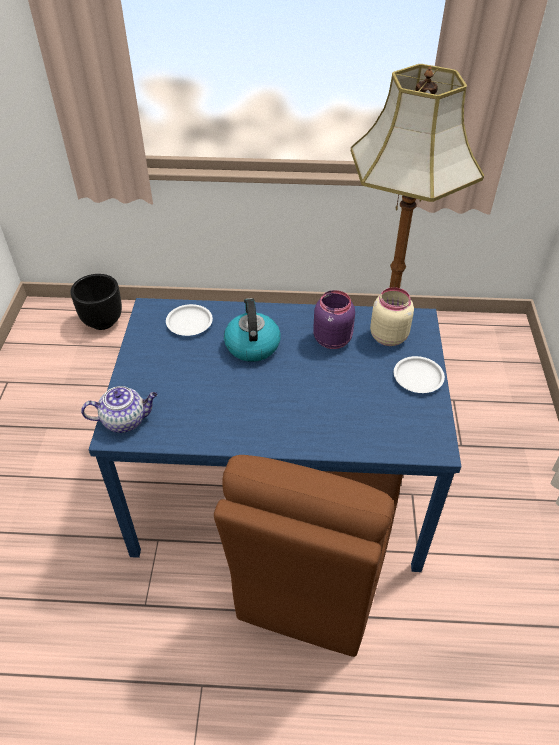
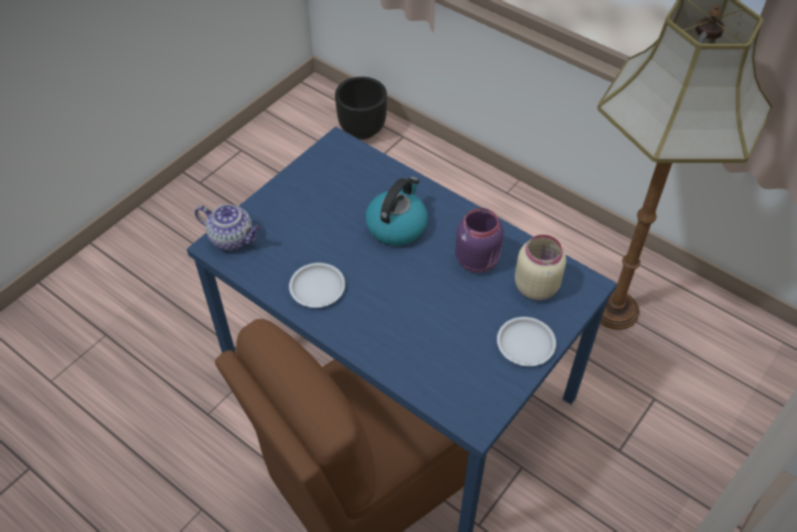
camera: 35 degrees right, 5 degrees up
white plate [166,304,213,336] -> white plate moved to [289,263,345,308]

